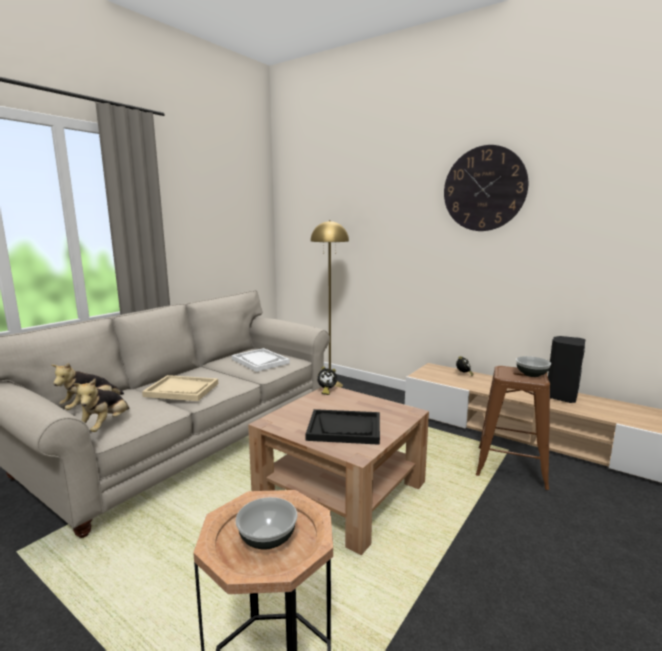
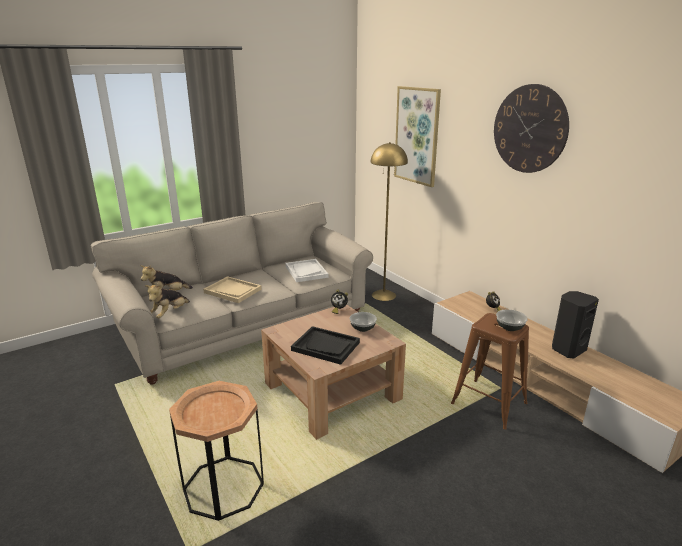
camera: 20 degrees right, 10 degrees up
bowl [235,497,297,550] -> bowl moved to [350,312,377,332]
none -> picture [394,86,441,187]

